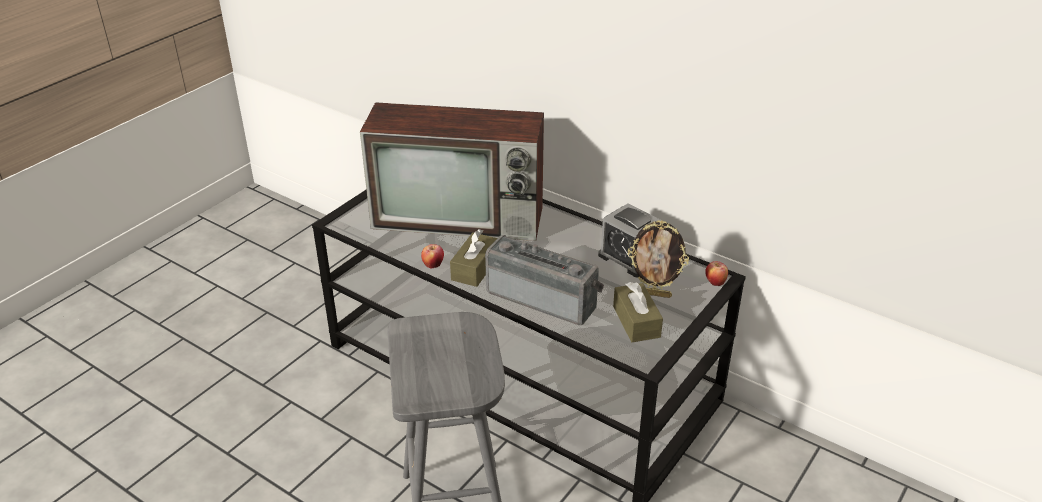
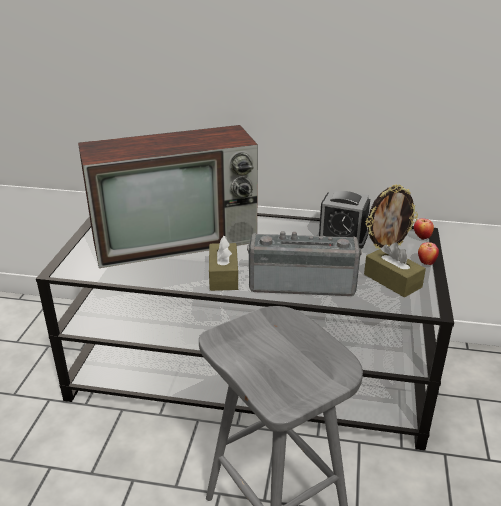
camera: 25 degrees left, 5 degrees down
apple [421,244,444,269] -> apple moved to [418,242,439,265]

